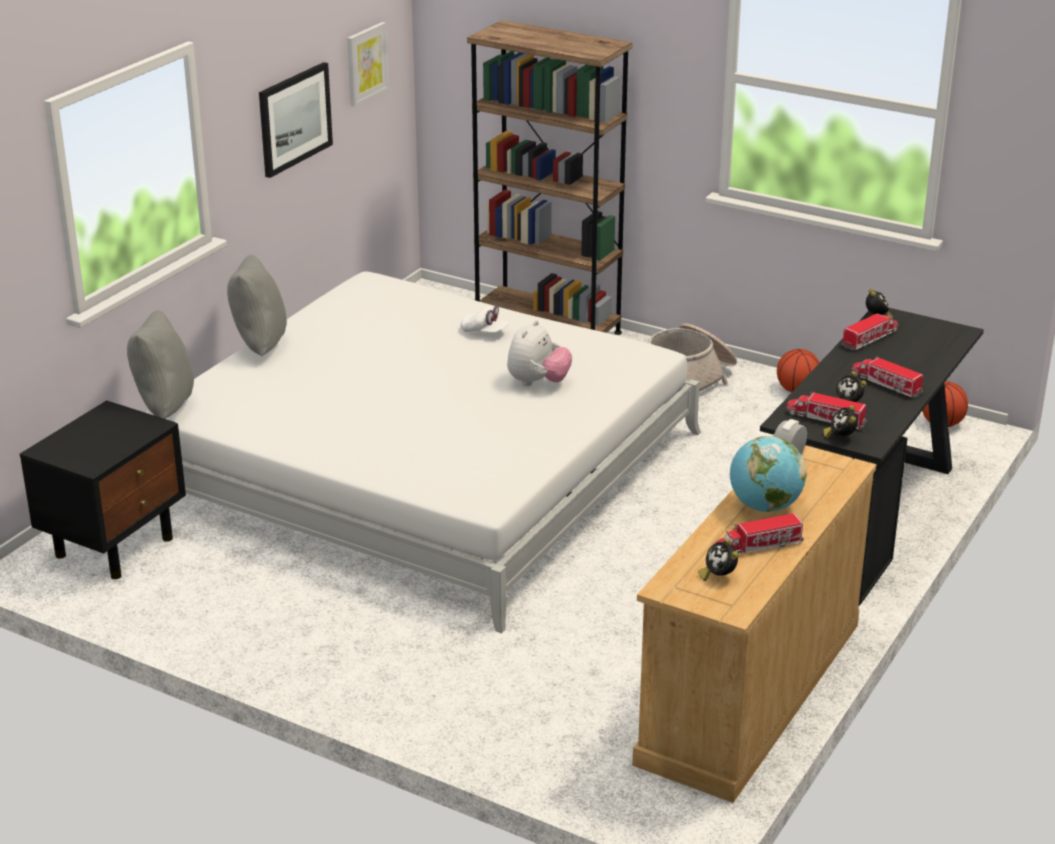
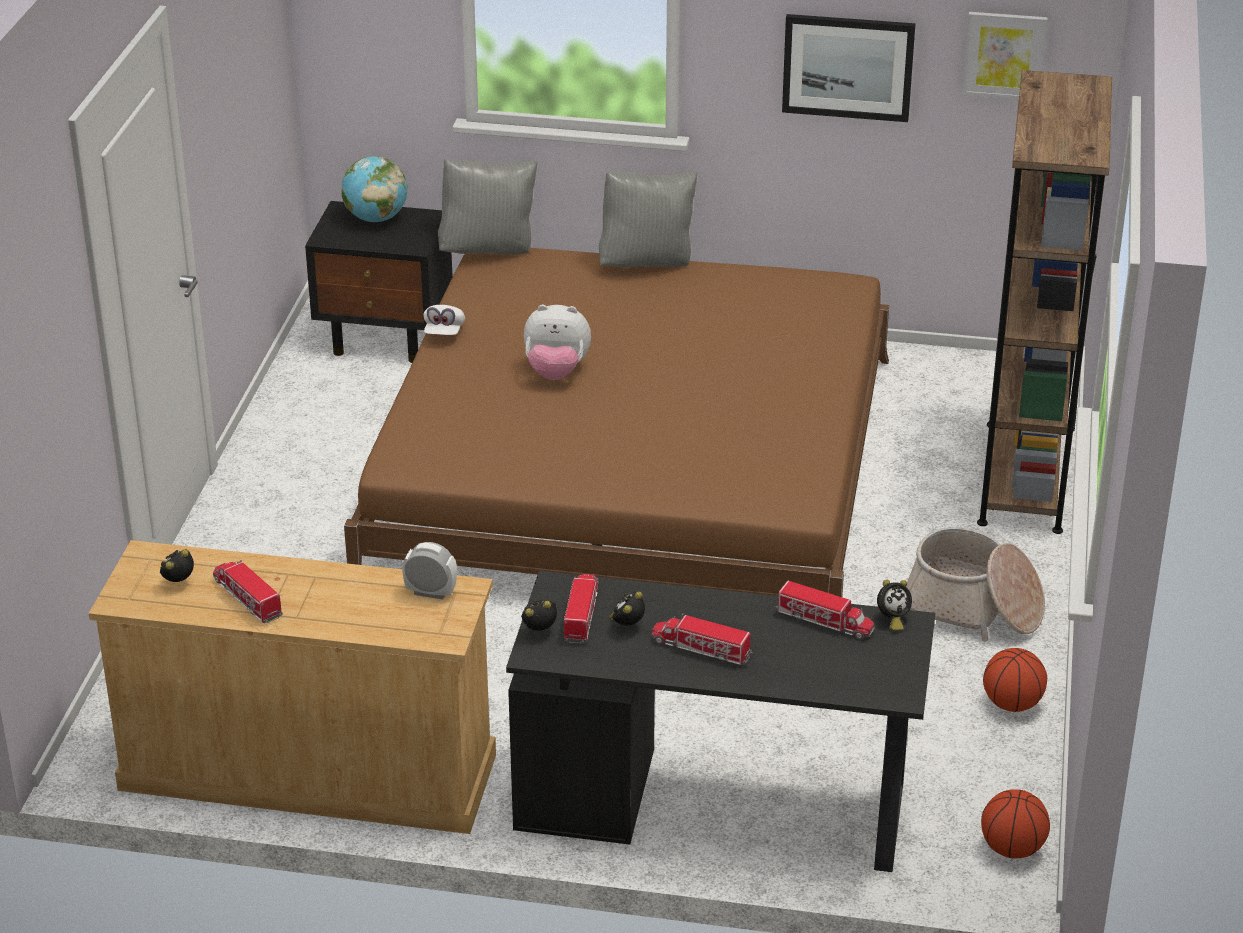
camera: 70 degrees right, 5 degrees up
white bed [145,271,701,633] -> brown bed [344,248,889,597]
white cap [461,305,509,333] -> white cap moved to [424,305,465,335]
plush toy [507,320,572,386] -> plush toy moved to [524,305,591,380]
globe [730,436,806,512] -> globe moved to [342,156,407,222]
toy truck [851,357,923,397] -> toy truck turned 90 degrees counterclockwise [652,613,753,665]

